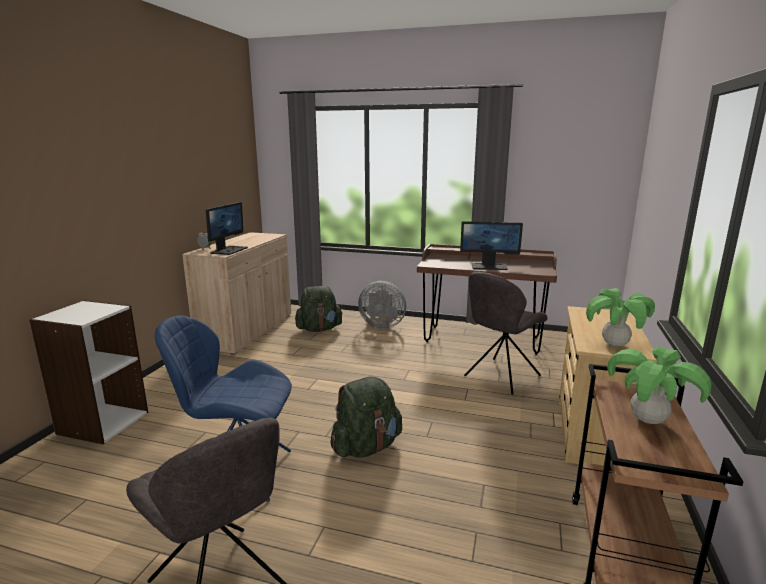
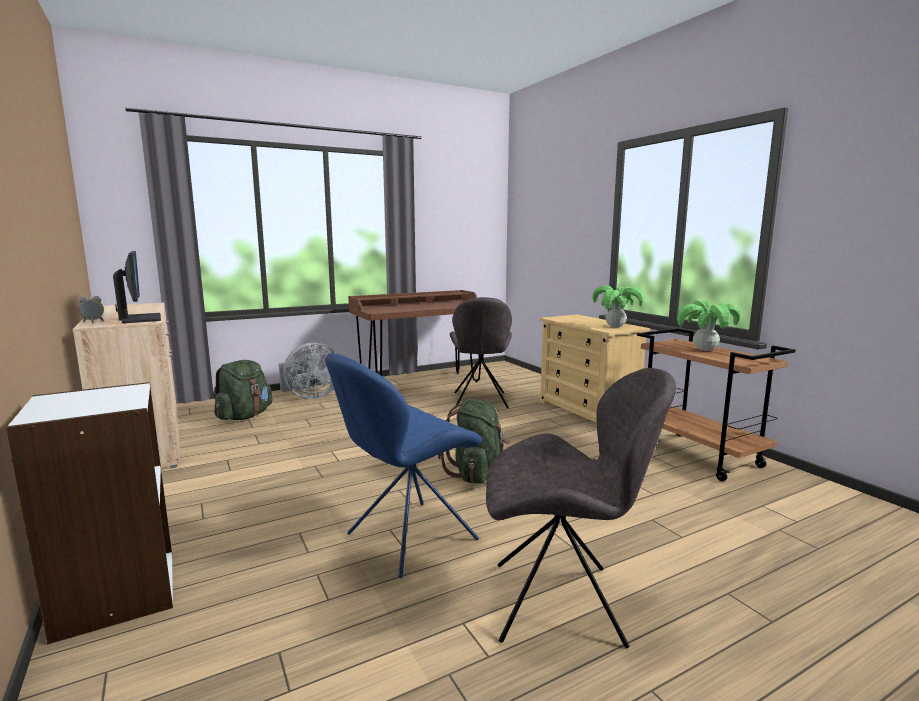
camera: 45 degrees left, 5 degrees down
monitor [460,221,523,270] -> none

